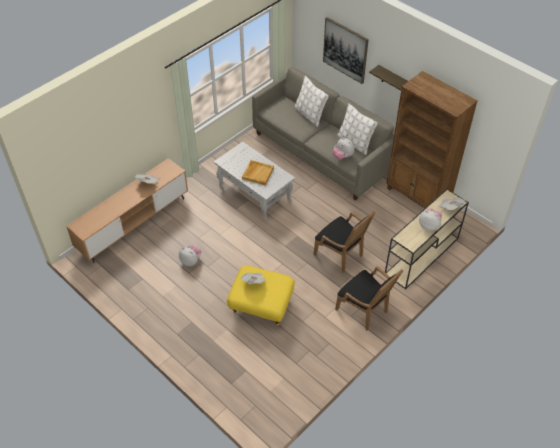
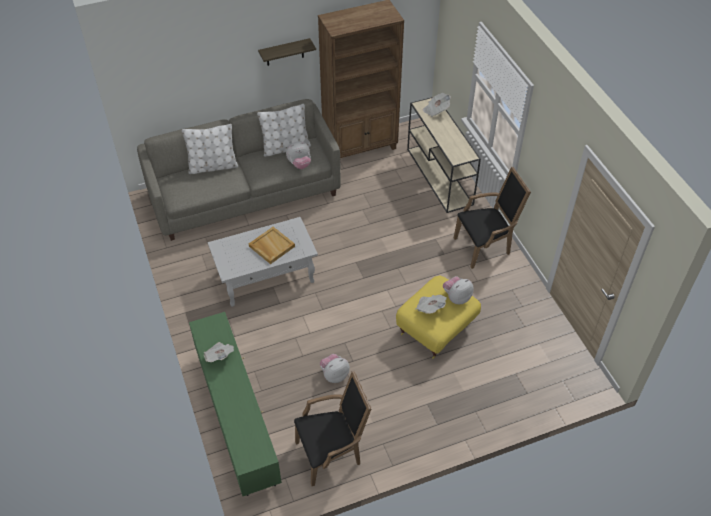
camera: 65 degrees left, 0 degrees up
brown tv stand [66,158,188,263] -> green tv stand [189,312,282,496]
black armchair [313,211,375,273] -> black armchair moved to [294,371,372,486]
picture [323,17,369,84] -> none
plush toy [419,208,442,231] -> plush toy moved to [443,276,474,304]

